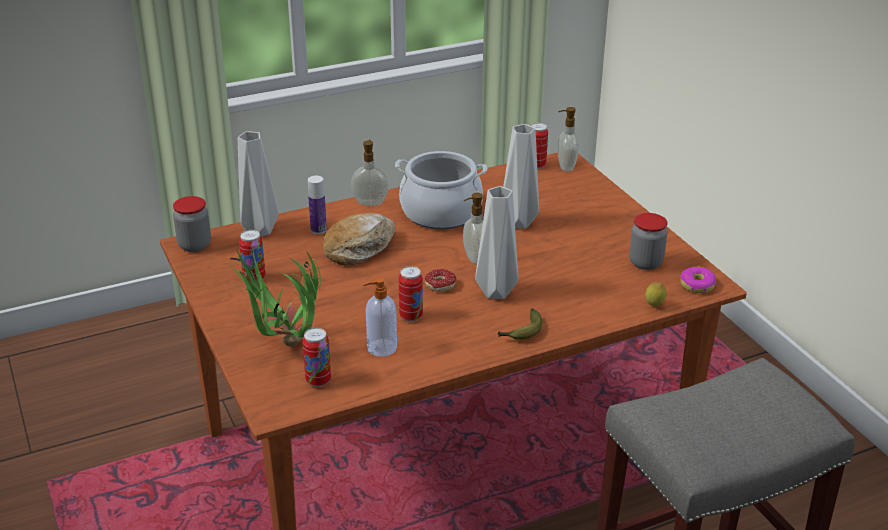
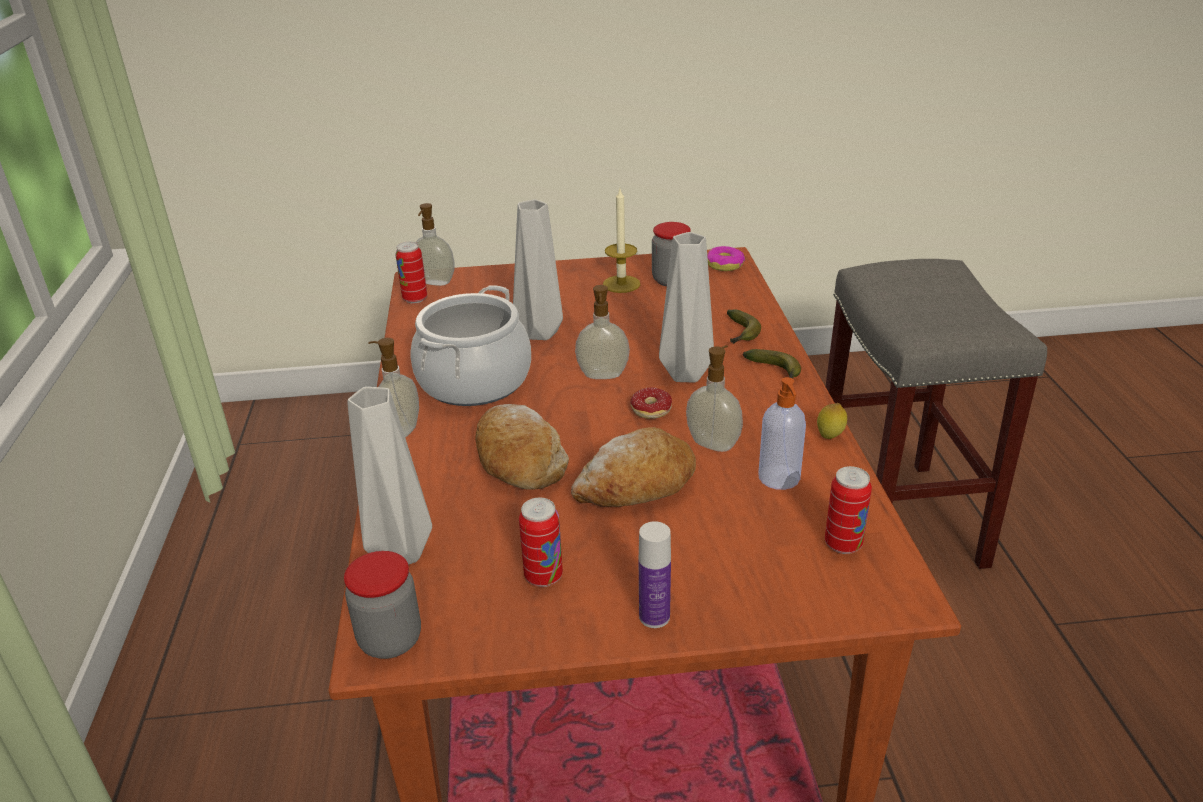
camera: 70 degrees left, 0 degrees up
potted plant [228,249,321,347] -> none
bottle [308,176,327,234] -> bottle moved to [638,521,671,628]
can [399,266,423,322] -> soap dispenser [686,345,743,452]
lemon [645,282,667,307] -> lemon moved to [817,403,847,439]
none -> bread [571,427,696,507]
none -> candle [603,189,640,293]
none -> banana [727,309,761,344]

